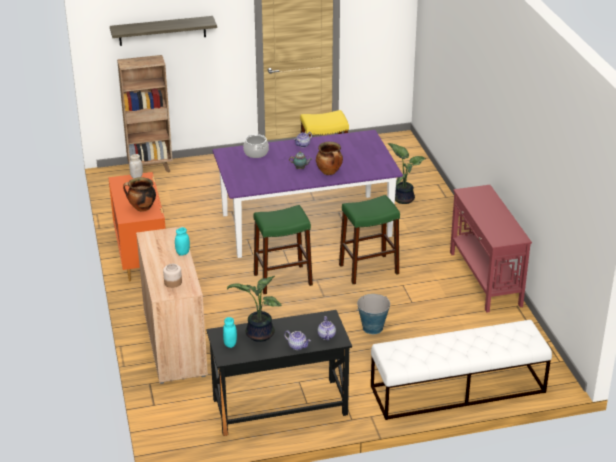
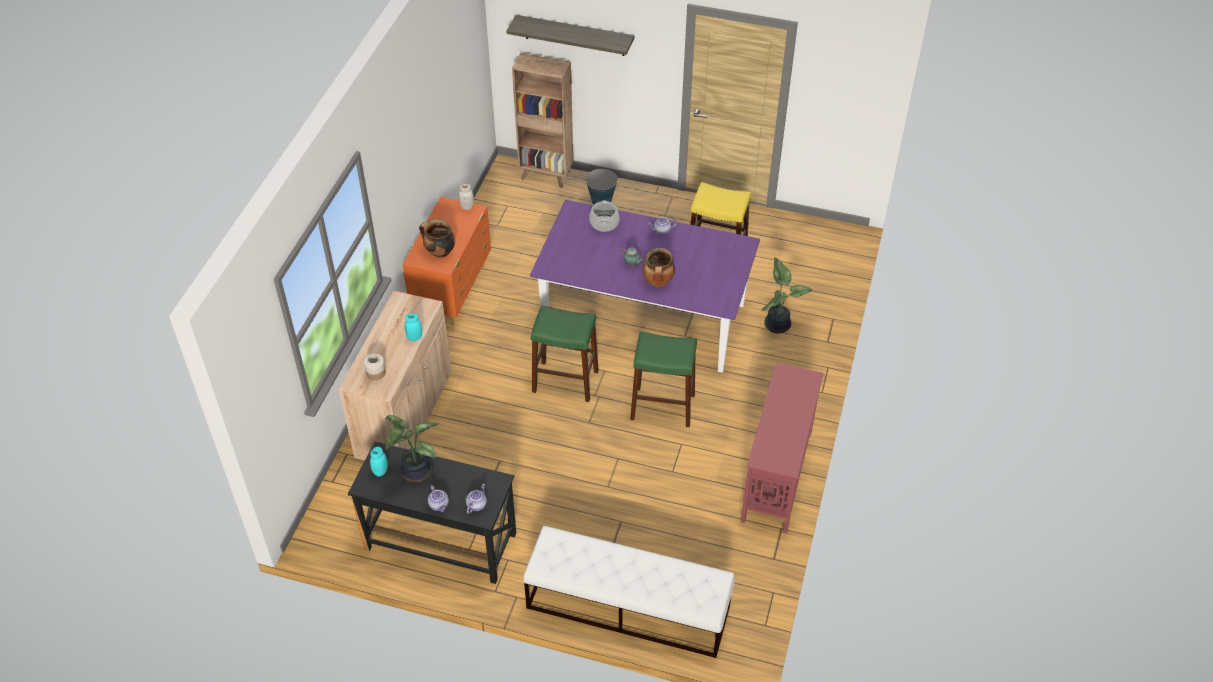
camera: 30 degrees right, 15 degrees up
bucket [356,294,390,334] -> bucket moved to [586,169,617,205]

